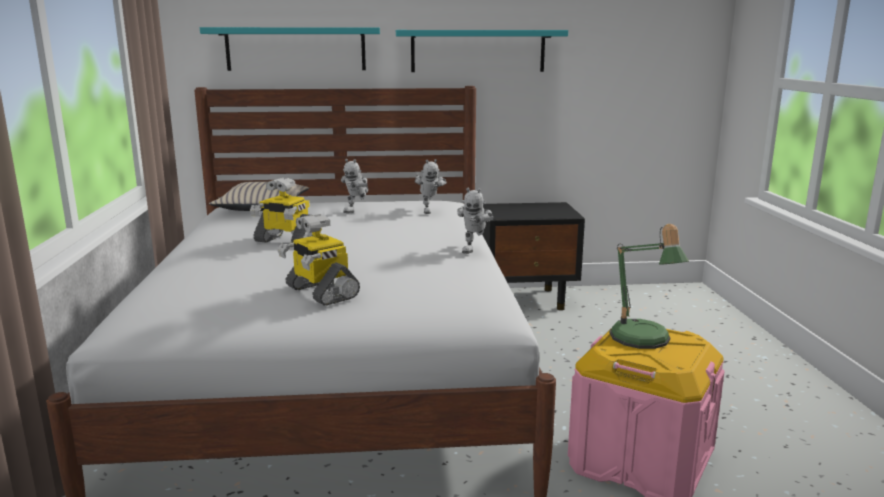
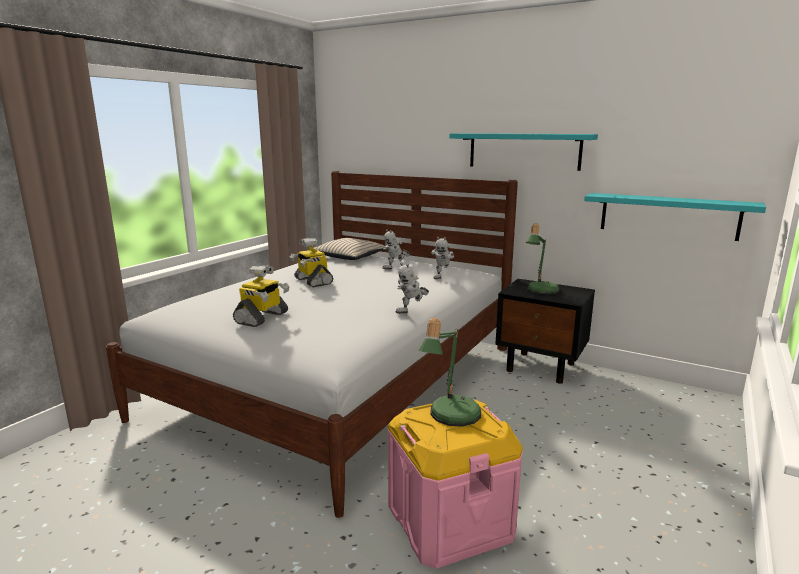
camera: 35 degrees right, 0 degrees up
turquoise shelf [200,27,380,71] -> turquoise shelf moved to [584,193,766,241]
toy robot [277,214,360,306] -> toy robot turned 150 degrees counterclockwise [233,265,289,327]
none -> table lamp [526,223,560,294]

